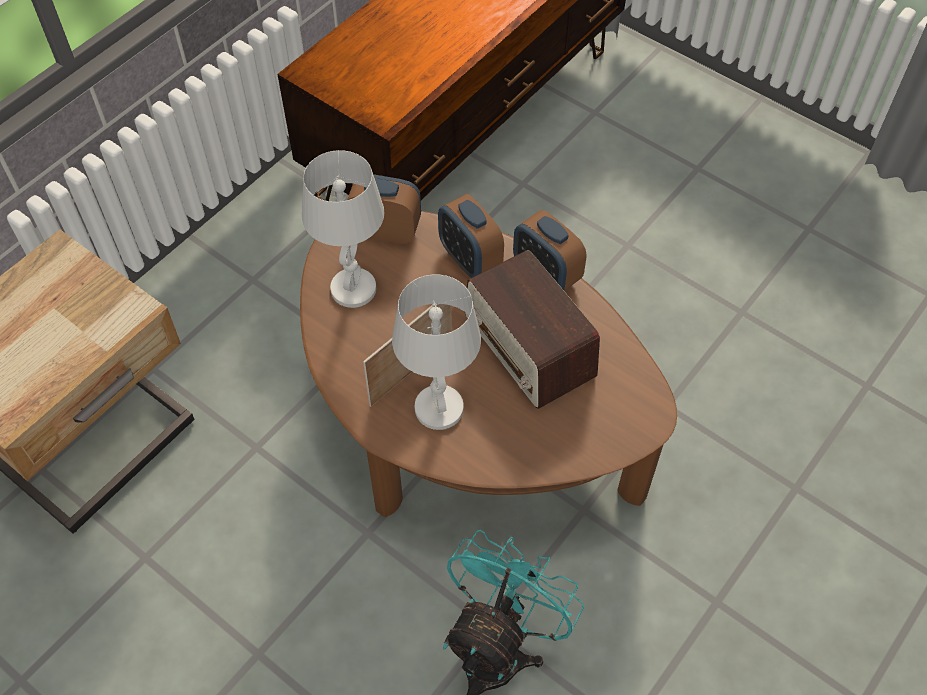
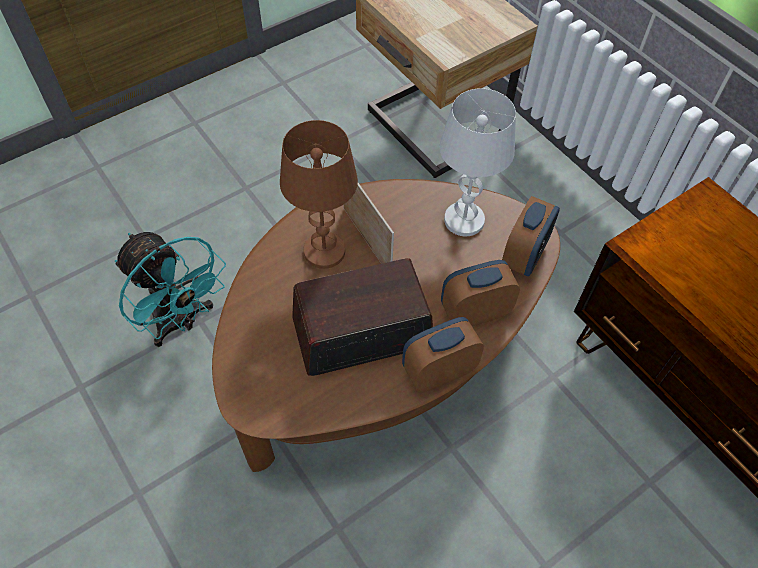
camera: 105 degrees right, 0 degrees up
white table lamp [392,274,481,430] -> brown table lamp [280,120,358,269]

